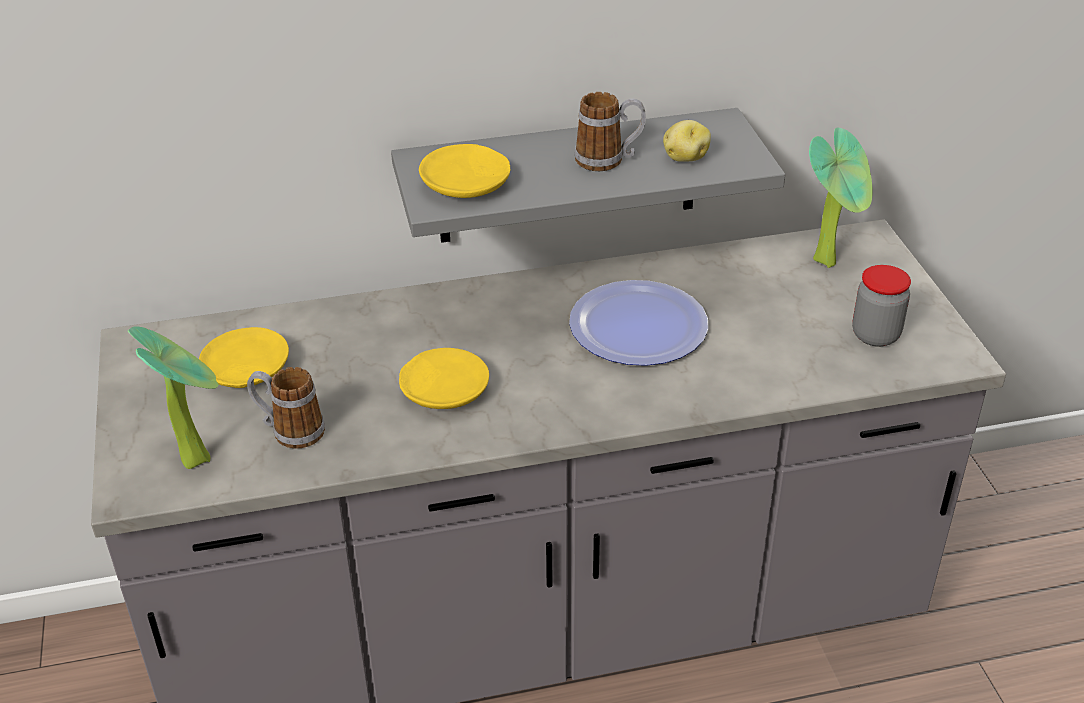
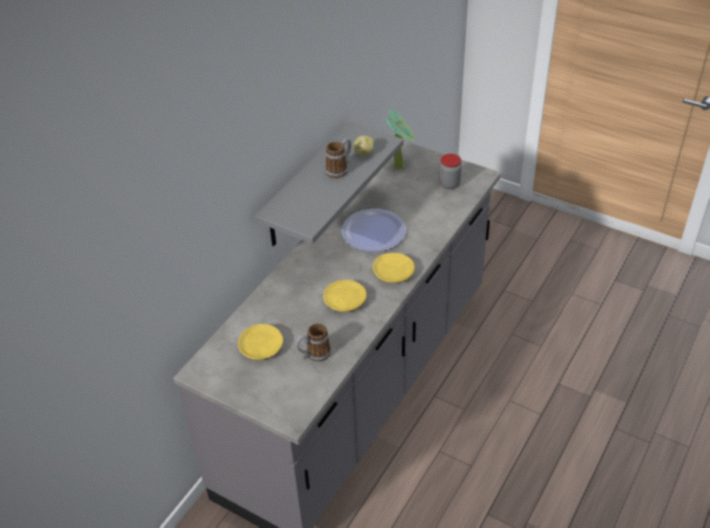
camera: 45 degrees left, 5 degrees up
potted plant [128,326,219,469] -> none
yellow plate [419,144,511,198] -> yellow plate moved to [373,253,415,283]

